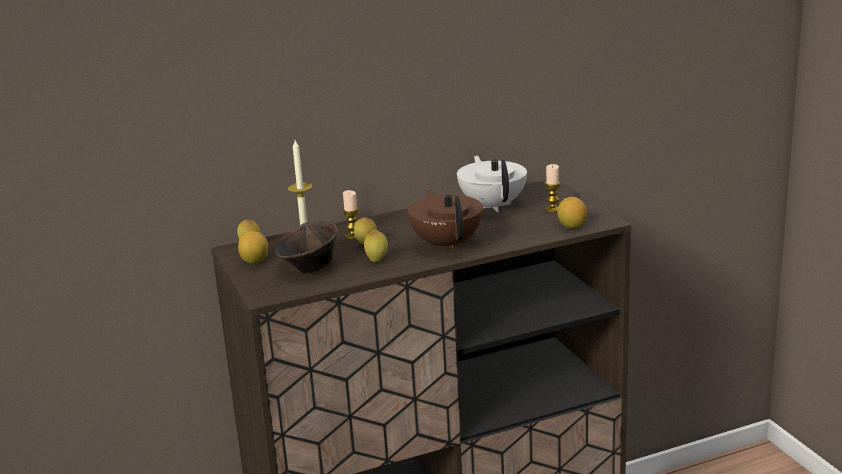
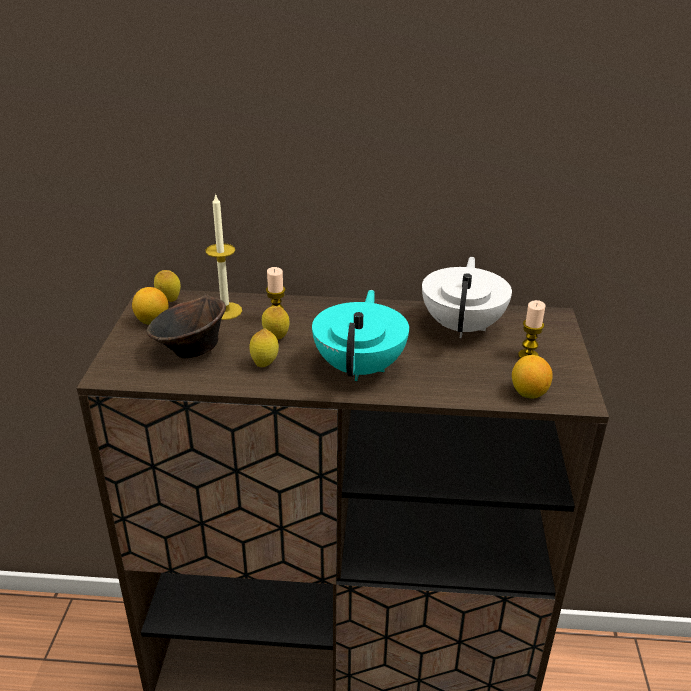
camera: 25 degrees right, 10 degrees up
brown teapot [407,189,483,252] -> turquoise teapot [312,290,409,381]

